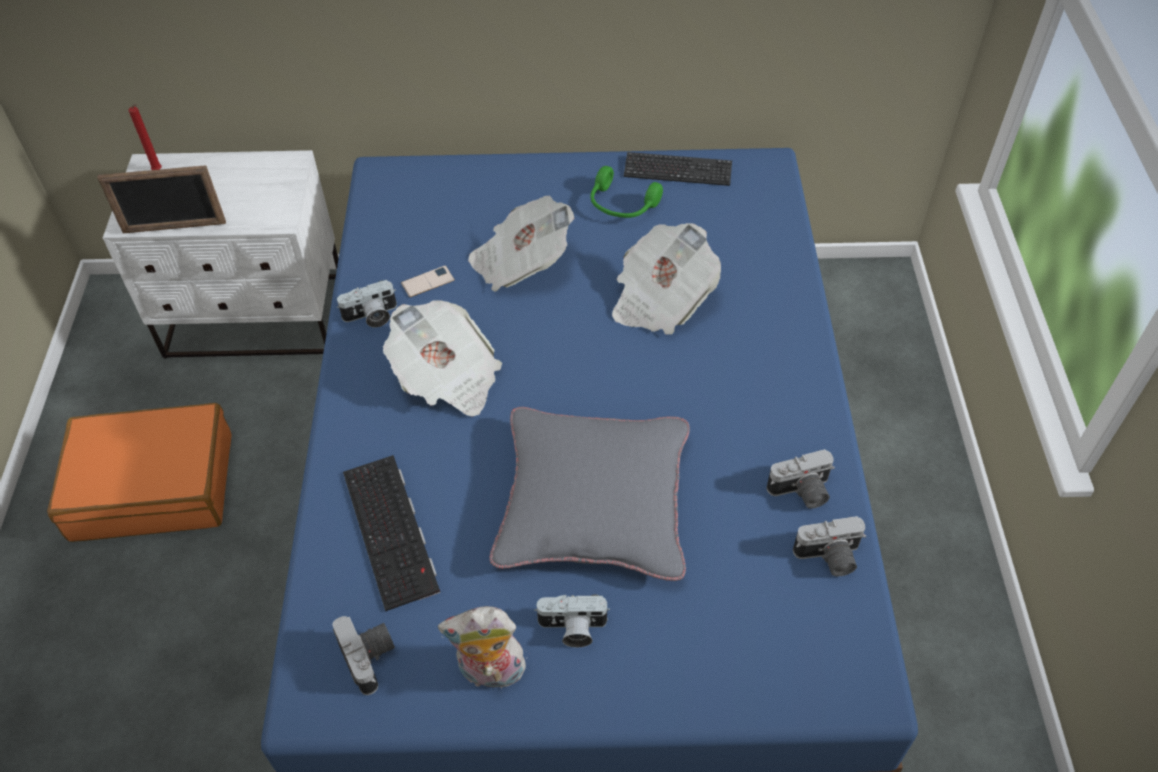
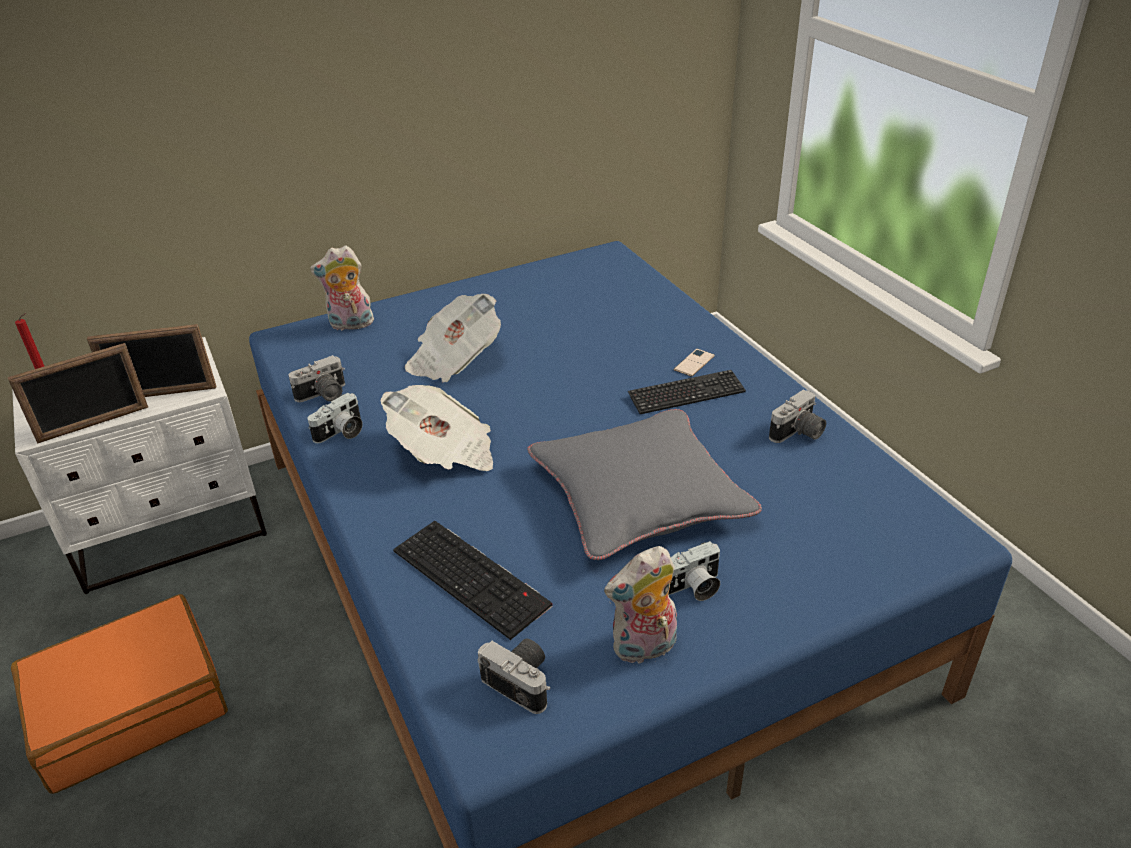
camera: 25 degrees left, 15 degrees down
phone [401,266,455,297] -> phone moved to [674,349,715,377]
green headphones [590,166,663,218] -> none
newspaper [612,223,721,335] -> none
keyboard [624,152,732,186] -> keyboard moved to [628,370,746,414]
camera [793,516,866,576] -> camera moved to [288,355,345,402]
none -> picture frame [87,324,216,397]
none -> plush toy [310,245,374,331]

